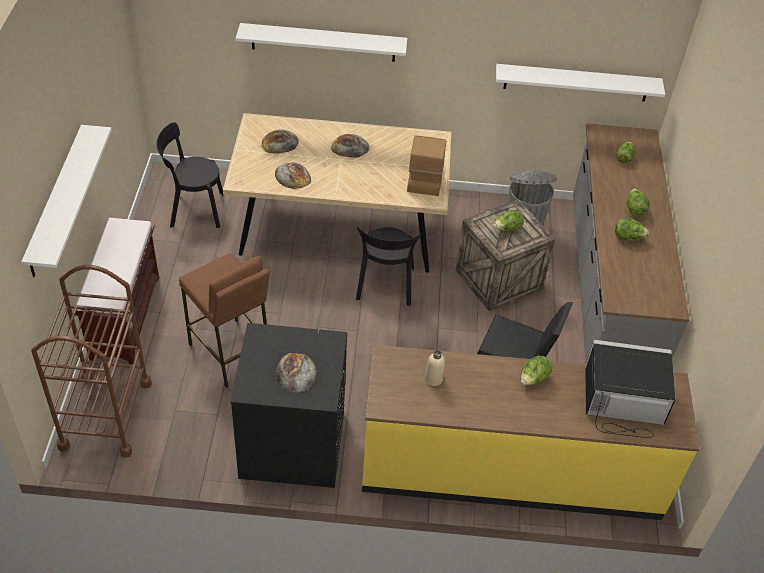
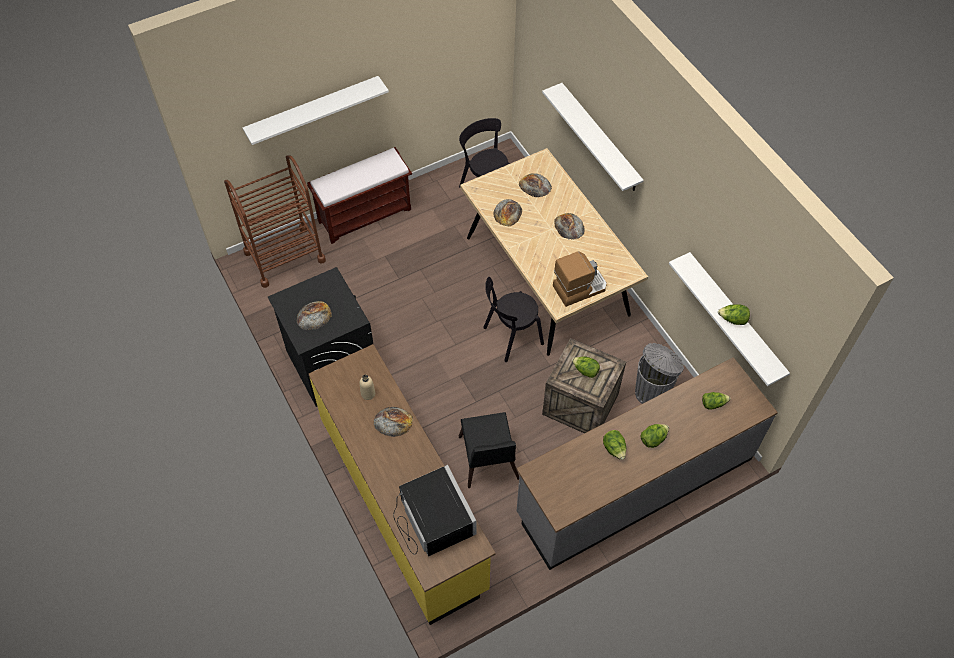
camera: 60 degrees right, 10 degrees up
brown stool [179,253,270,388] -> none
lettuce [521,356,552,385] -> lettuce moved to [718,305,750,325]
none -> bread [373,407,413,437]

